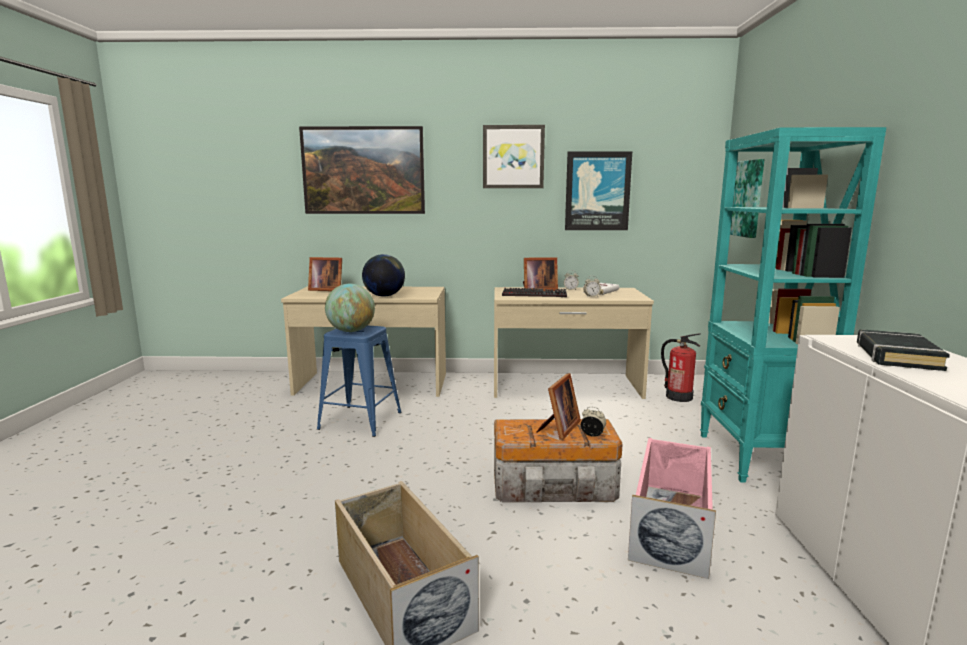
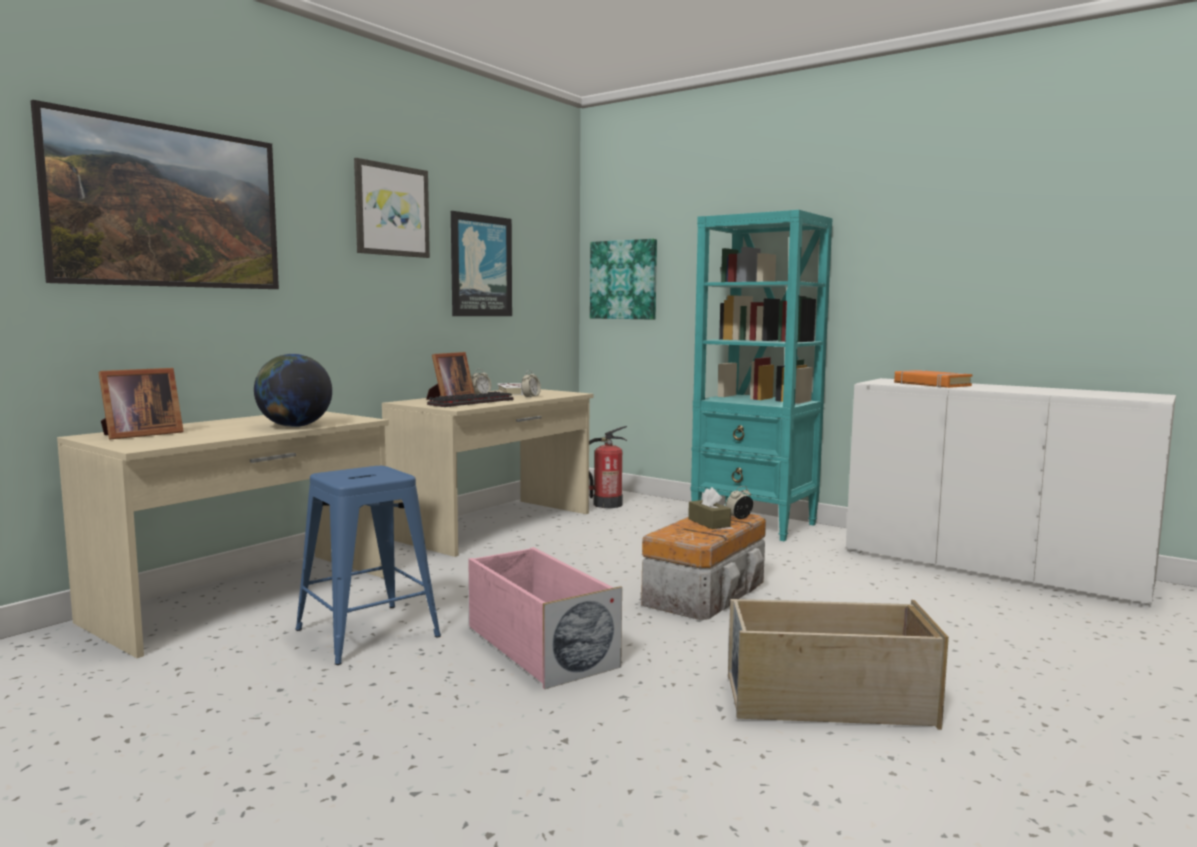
camera: 55 degrees left, 5 degrees down
globe [325,284,375,332] -> none
picture frame [536,373,581,440] -> brown tissue box [688,487,731,529]
pink storage box [628,438,716,579] -> pink storage box moved to [468,547,622,689]
black book [857,329,950,371] -> orange book [894,370,973,388]

